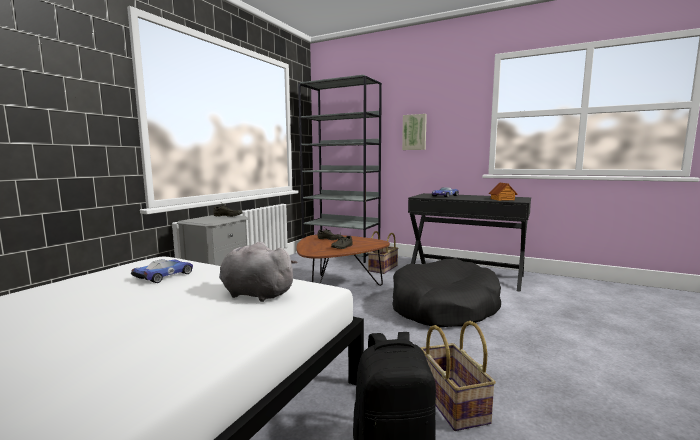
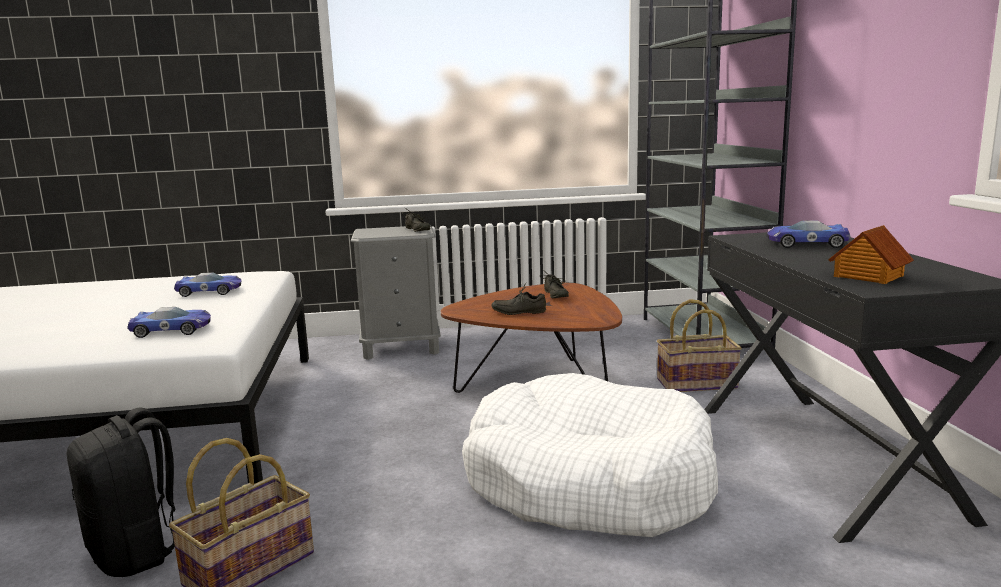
camera: 55 degrees right, 5 degrees up
grey plush toy [219,242,298,302] -> toy car [127,307,211,338]
black dog bed [392,259,501,327] -> white dog bed [462,373,718,537]
picture [402,114,427,150] -> none

